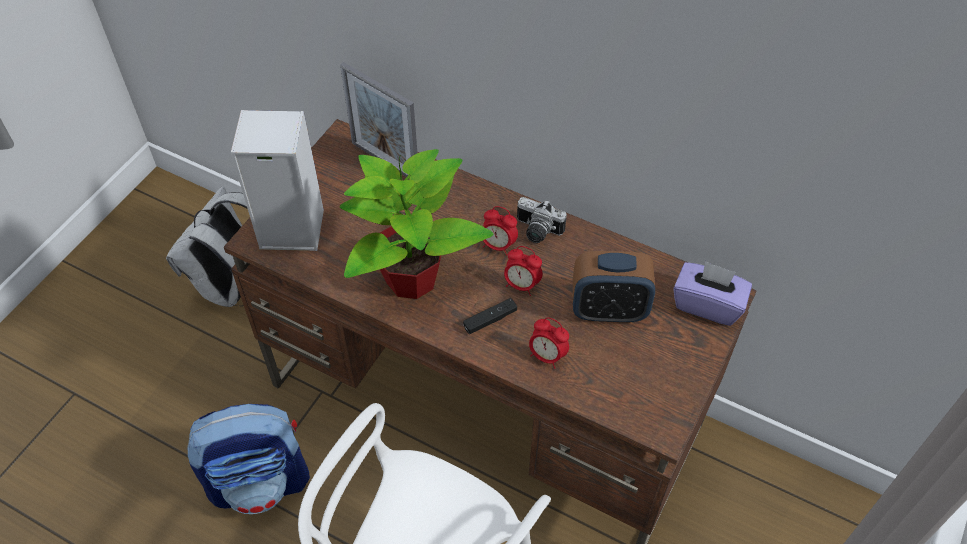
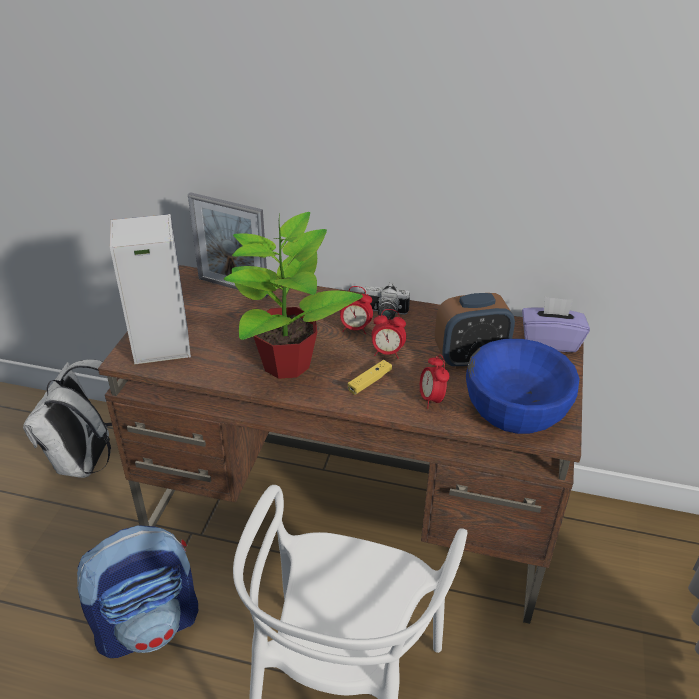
camera: 15 degrees left, 15 degrees down
black game controller [463,298,517,334] -> yellow game controller [348,360,392,395]
alarm clock [529,318,569,369] -> alarm clock turned 60 degrees clockwise [420,355,450,409]
none -> blue bowl [466,339,580,434]

